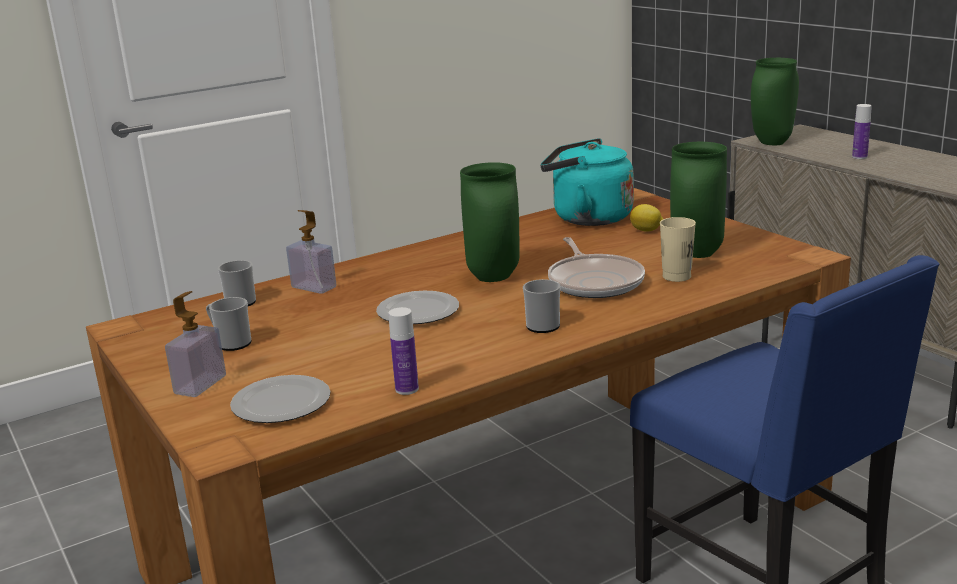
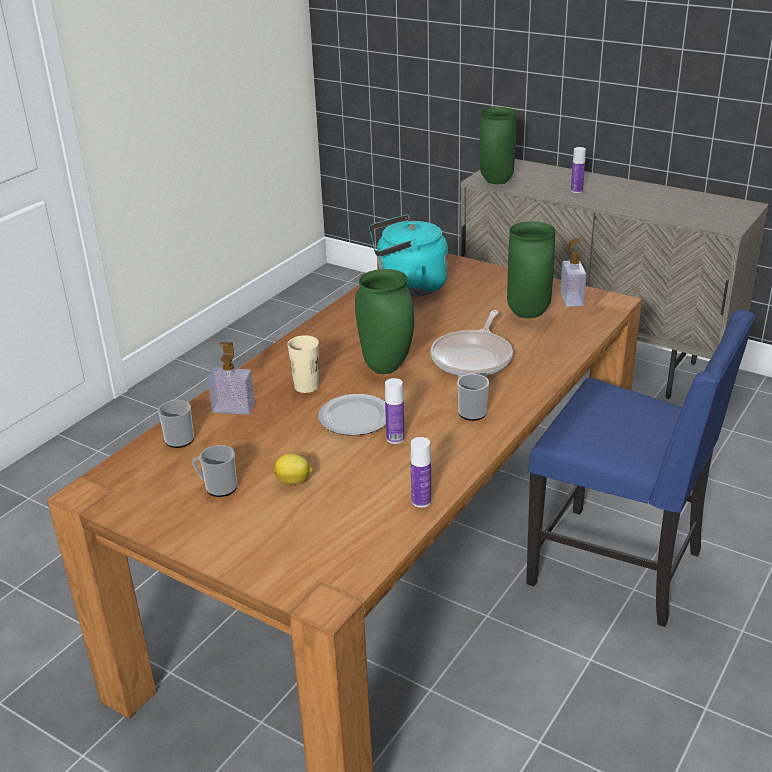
camera: 25 degrees left, 10 degrees up
soap dispenser [165,291,226,397] -> soap dispenser moved to [560,238,586,307]
plate [230,375,331,423] -> none
frying pan [548,237,645,298] -> frying pan turned 60 degrees clockwise [430,310,513,376]
lemon [630,204,663,232] -> lemon moved to [274,454,313,485]
beige cup [660,217,696,282] -> beige cup moved to [287,335,319,393]
none -> bottle [385,378,405,444]

